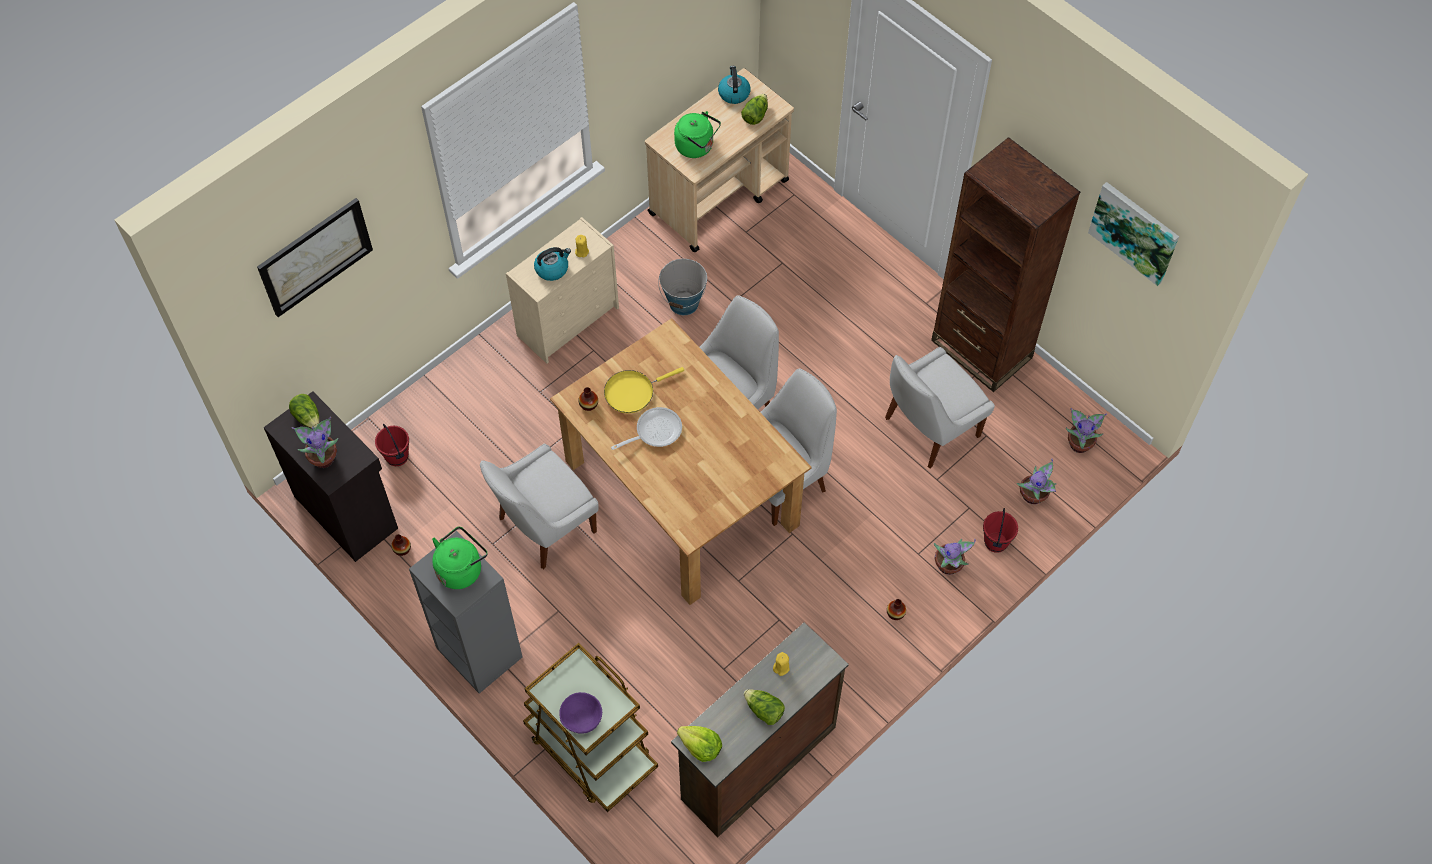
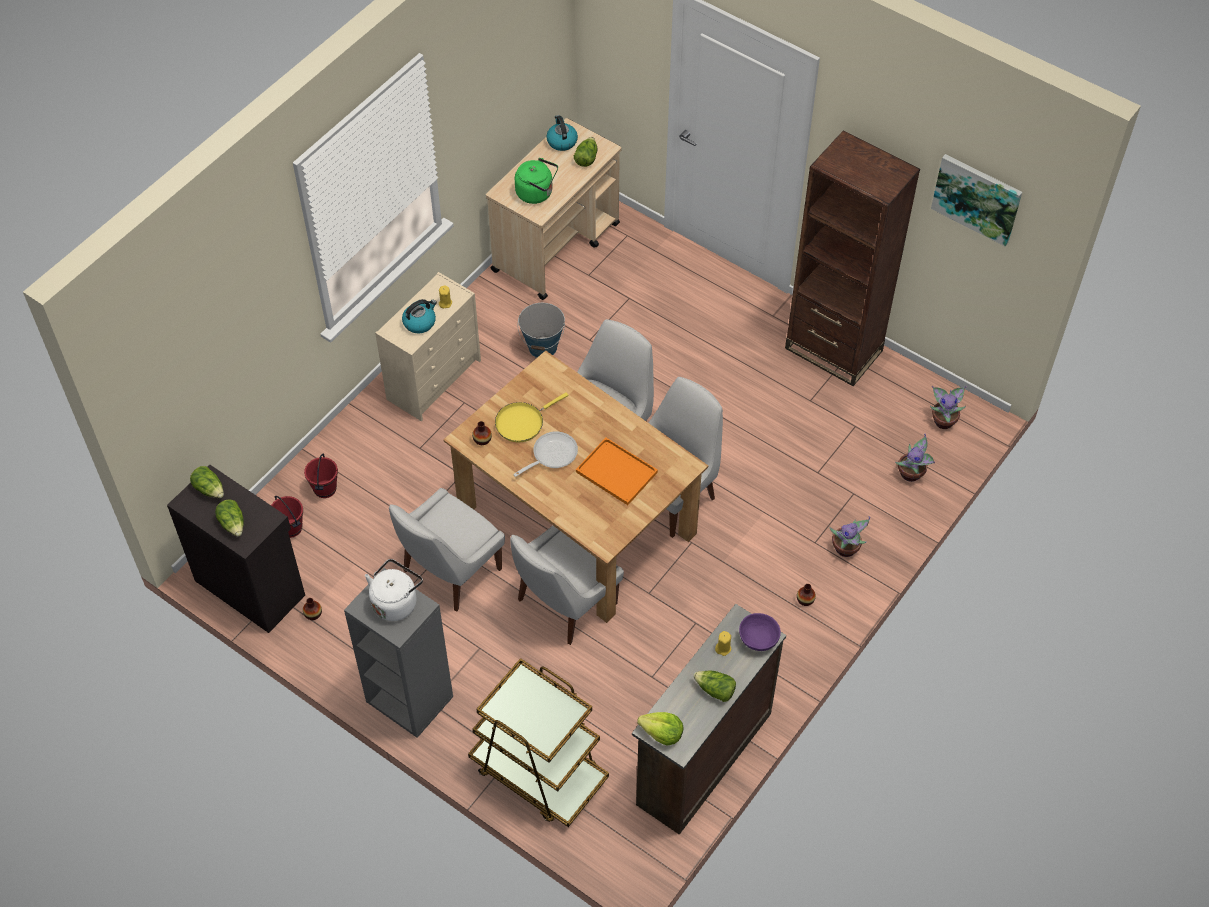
camera: 10 degrees left, 5 degrees down
picture [257,198,373,317] -> none
potted plant [292,417,338,468] -> lettuce [215,499,244,537]
green kettle [432,527,487,589] -> white kettle [365,559,423,621]
purple bowl [559,692,602,734] -> purple bowl moved to [739,613,781,651]
white chair [885,347,995,469] -> white chair moved to [510,526,624,645]
red bucket [983,508,1018,553] -> red bucket moved to [304,453,338,498]
none -> orange tray [576,438,658,505]

